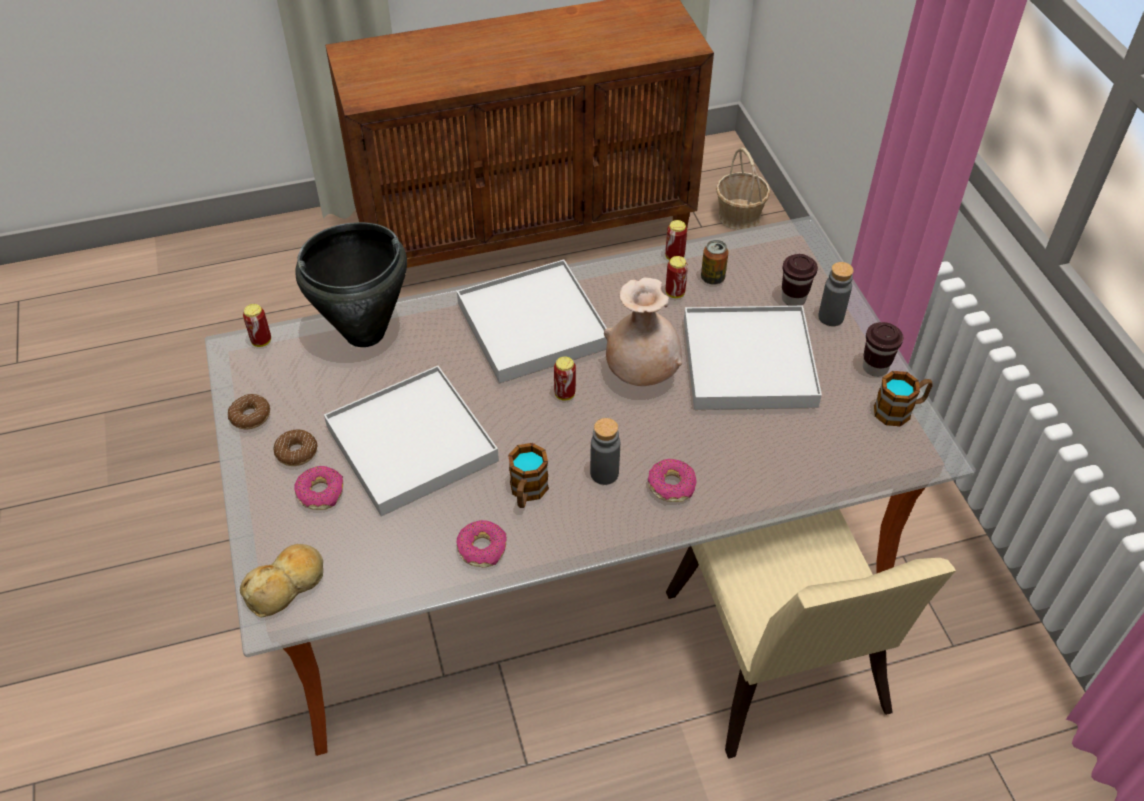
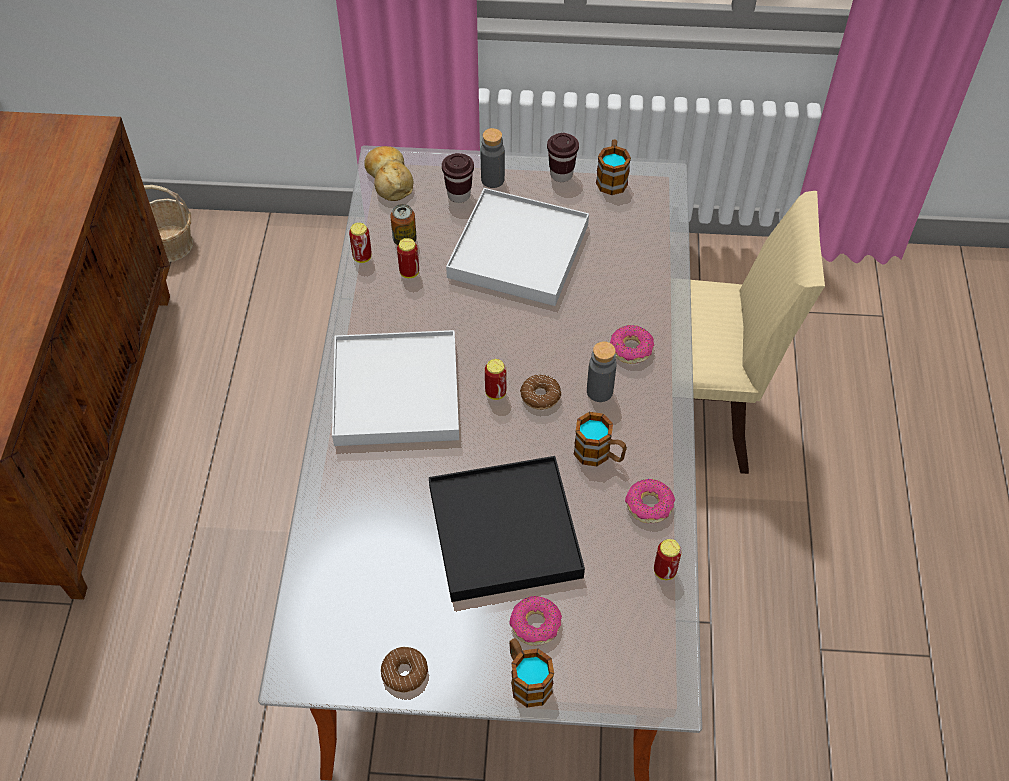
camera: 70 degrees left, 5 degrees up
bread [240,544,323,617] -> bread moved to [364,146,413,201]
can [243,304,271,347] -> can moved to [654,539,682,580]
donut [274,429,317,466] -> donut moved to [520,374,561,410]
black cooking pot [295,222,407,347] -> none
white tray [324,366,499,516] -> black tray [429,456,585,602]
beige vase [604,277,682,386] -> none
none -> mug [509,638,554,707]

